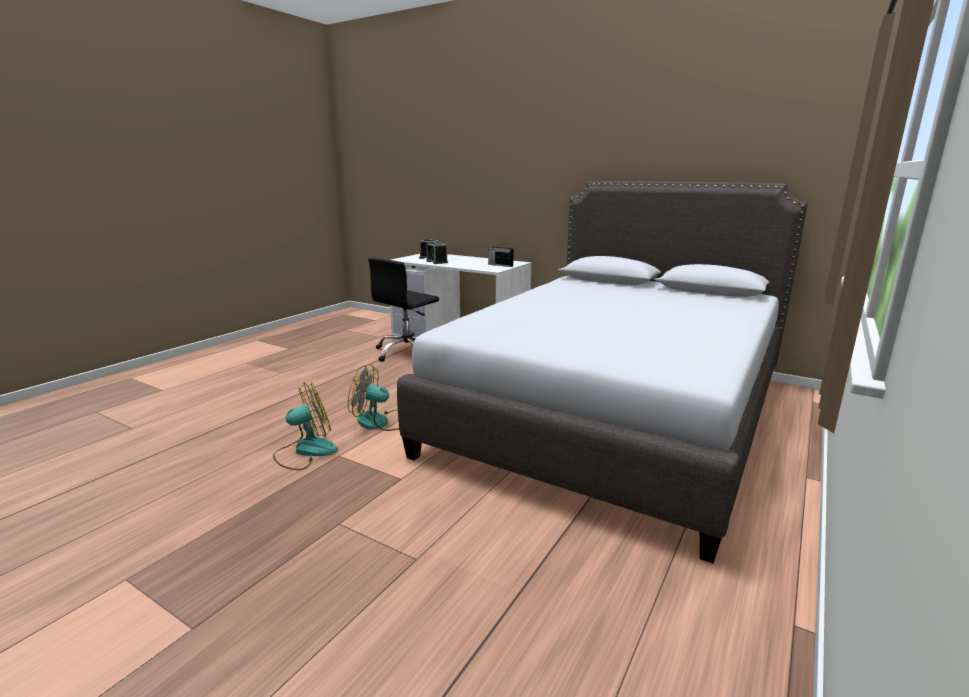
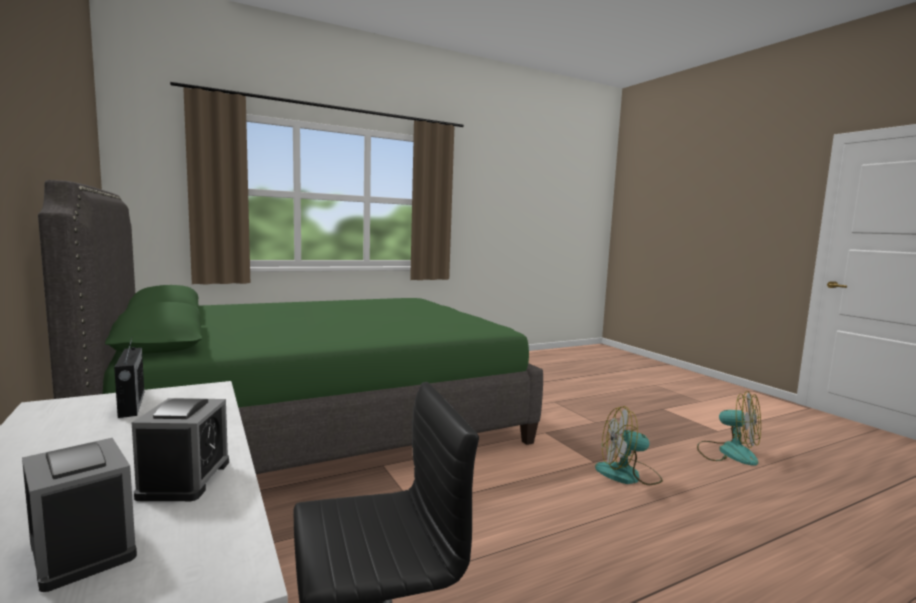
camera: 150 degrees left, 10 degrees down
fan [348,364,399,431] -> fan moved to [697,391,761,466]
grey bed [397,181,808,563] -> green bed [38,180,543,474]

